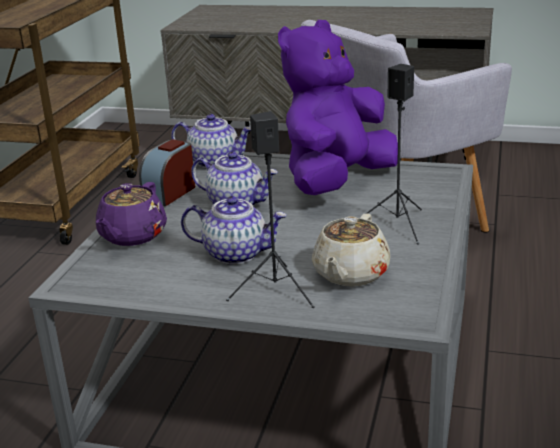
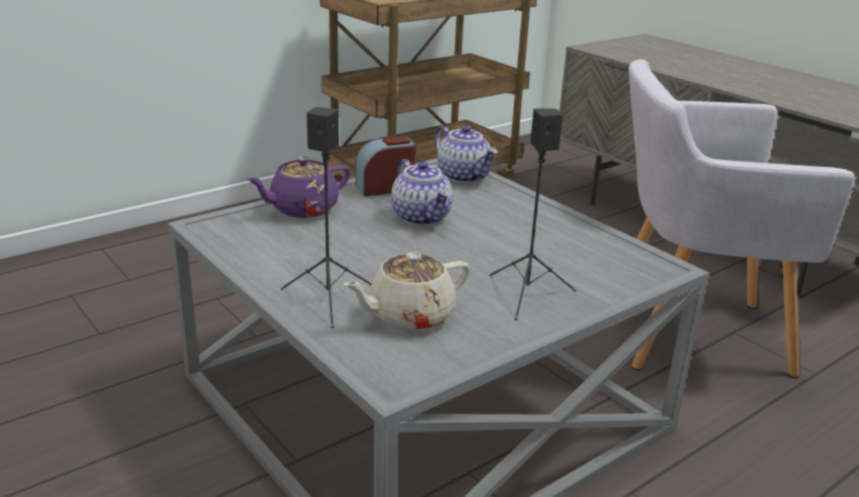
camera: 35 degrees right, 0 degrees up
teapot [181,196,287,265] -> none
purple plush toy [278,20,398,195] -> none

